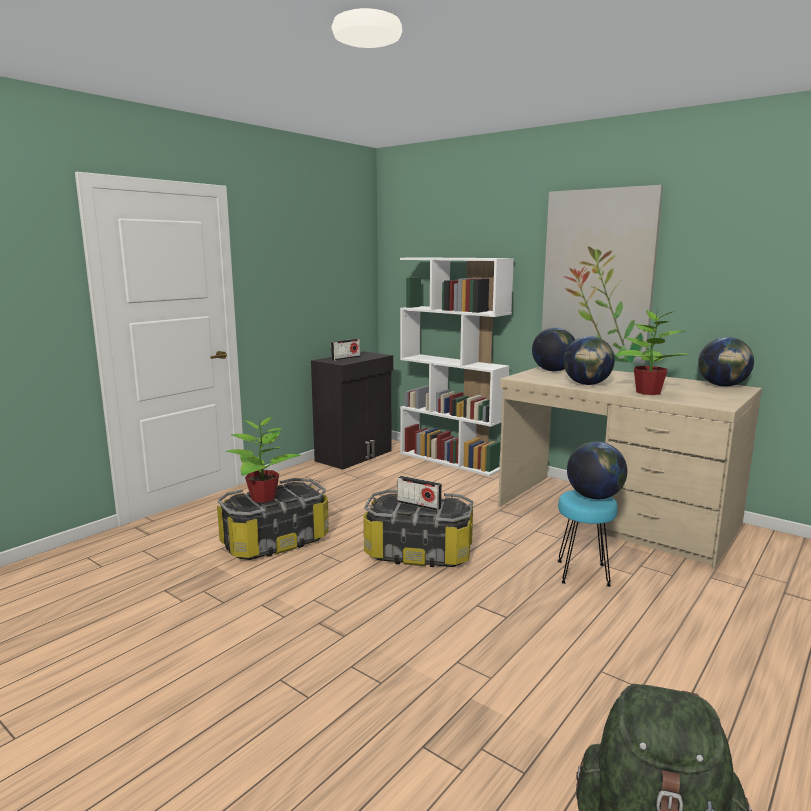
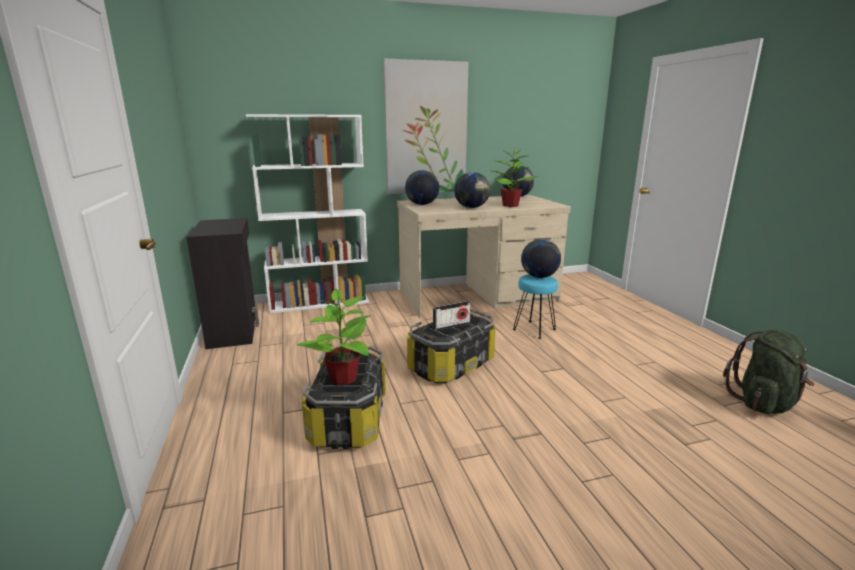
camera: 55 degrees left, 5 degrees up
radio [331,339,360,361] -> none

